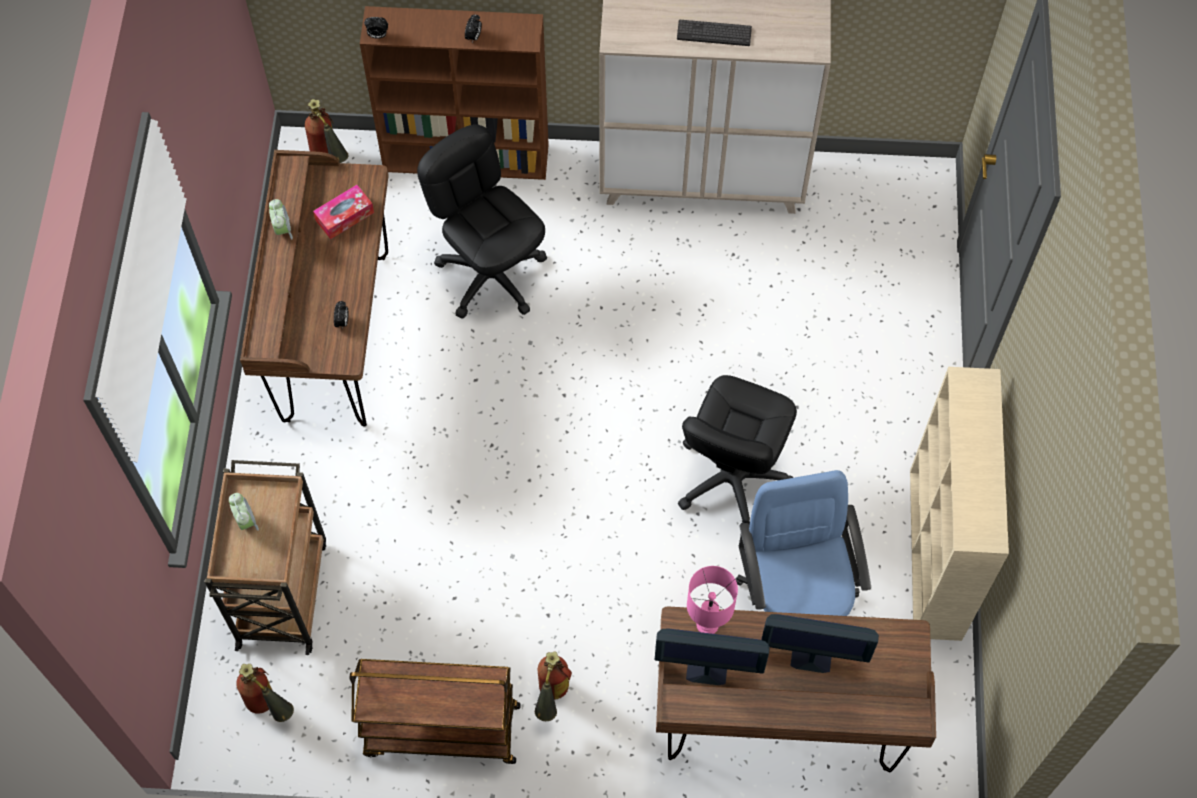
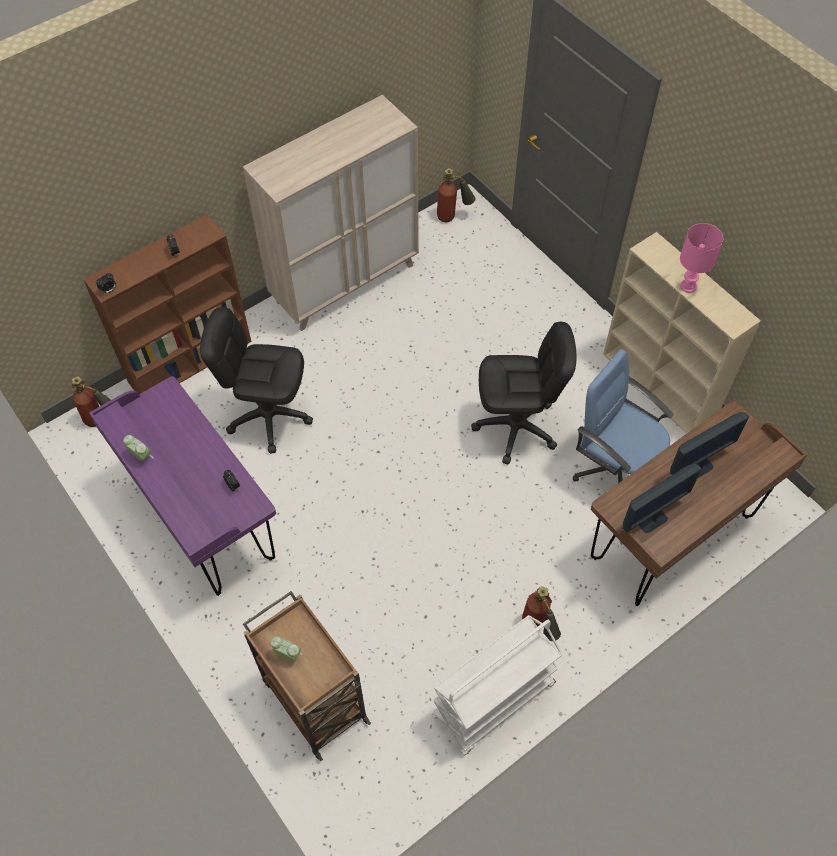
camera: 40 degrees left, 5 degrees down
fire extinguisher [236,664,294,722] -> fire extinguisher moved to [437,168,476,222]
brown desk [240,150,389,427] -> purple desk [89,376,276,596]
tissue box [313,185,374,239] -> none
brown cart [349,659,521,764] -> white cart [432,615,563,756]
keyboard [677,20,752,46] -> none
black office chair [678,375,797,525] -> black office chair turned 75 degrees counterclockwise [471,322,576,464]
pink table lamp [687,566,738,634] -> pink table lamp moved to [680,223,723,293]

